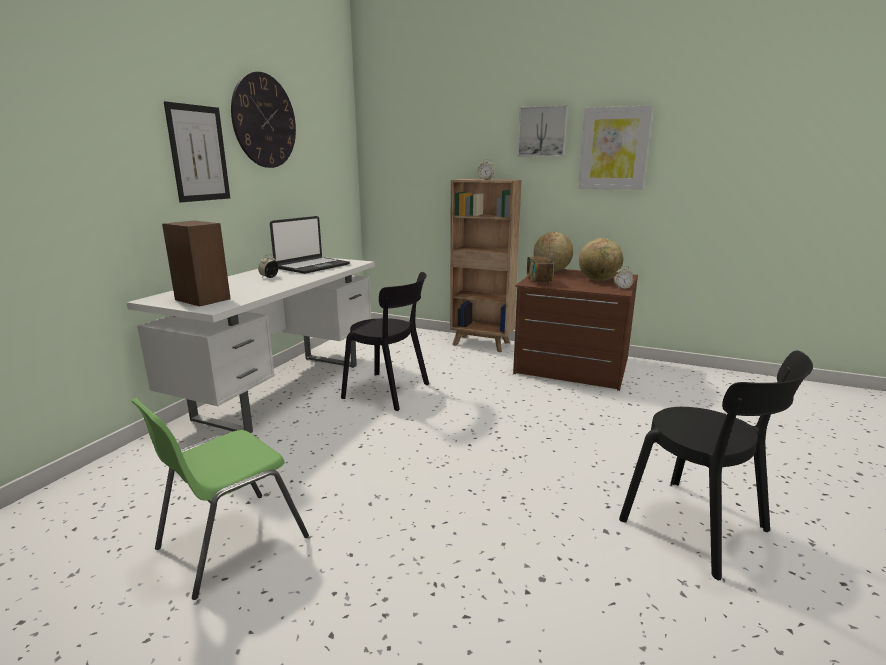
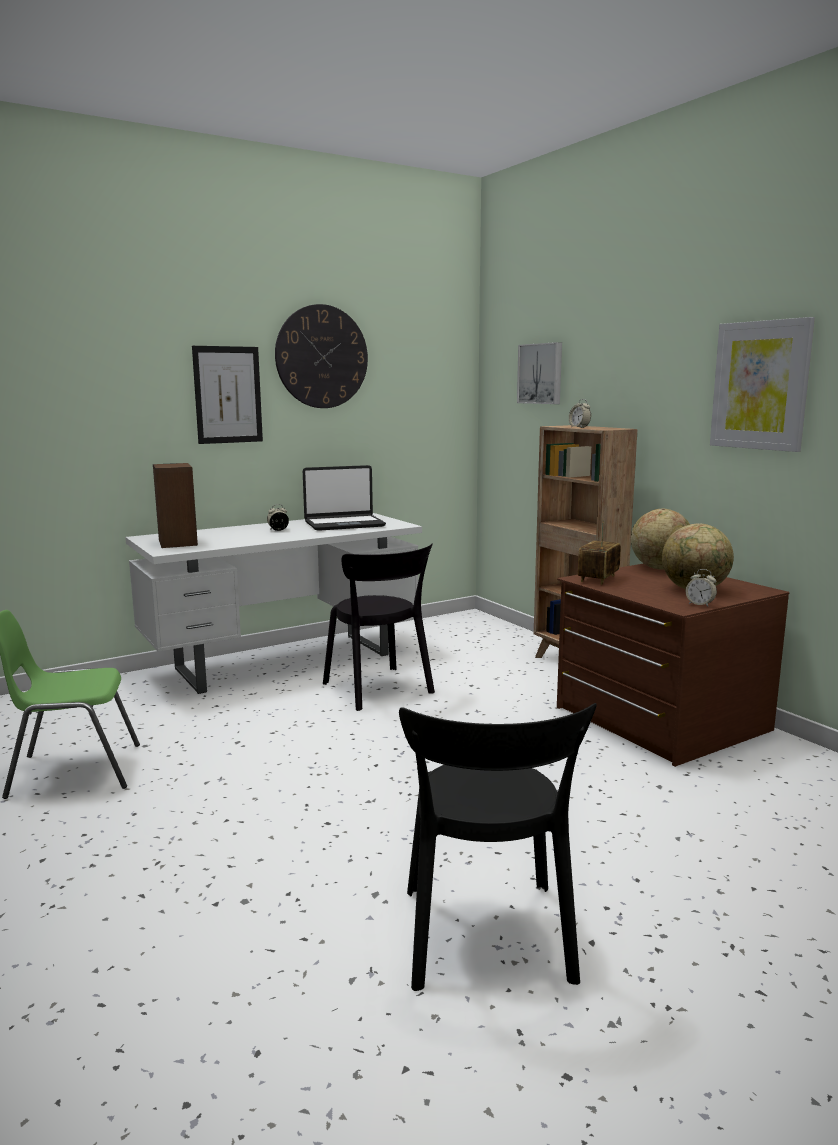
camera: 35 degrees right, 5 degrees down
picture [517,105,568,157] -> picture moved to [517,342,562,404]

